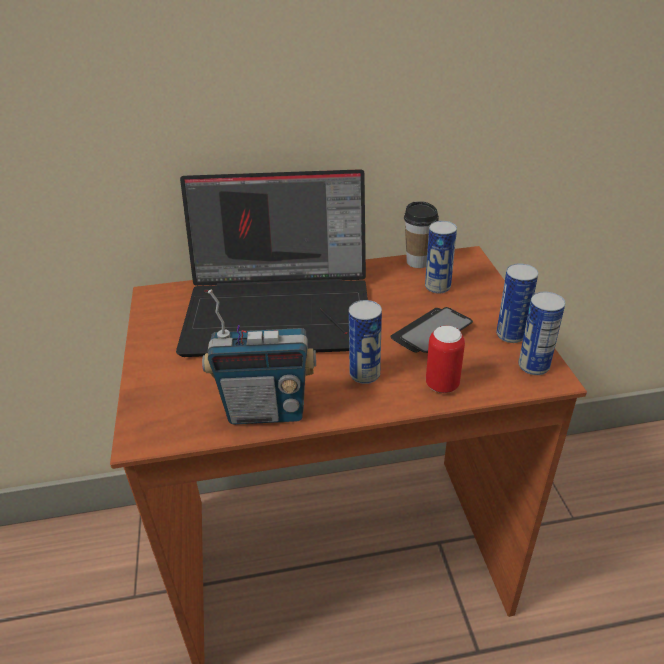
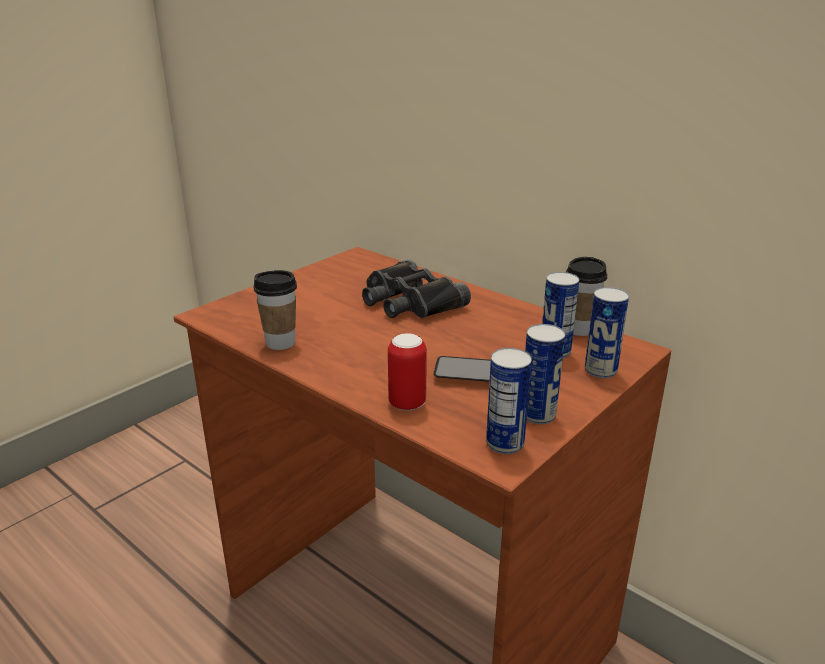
camera: 50 degrees right, 10 degrees down
laptop [176,169,368,357] -> black binoculars [362,259,471,318]
radio [202,289,316,424] -> cup [253,270,297,350]
can [349,300,382,384] -> can moved to [585,287,629,378]

